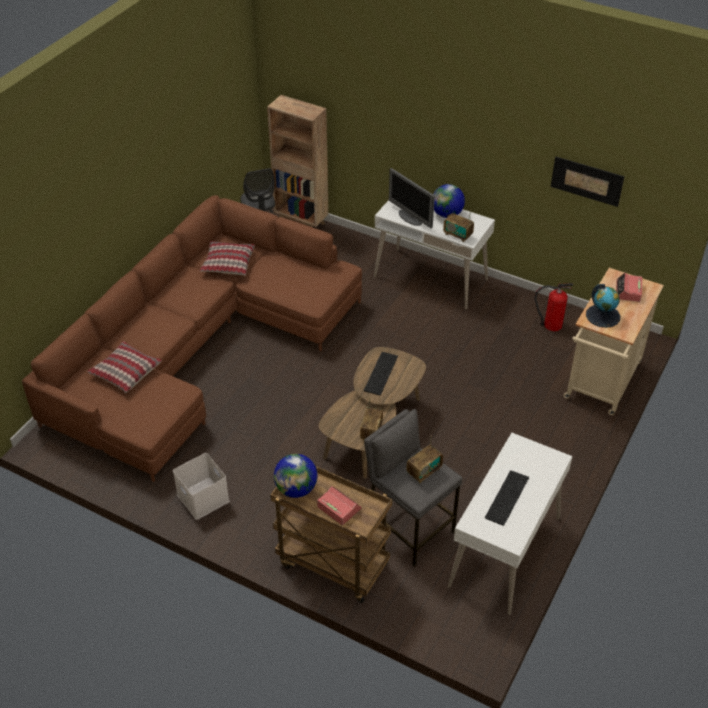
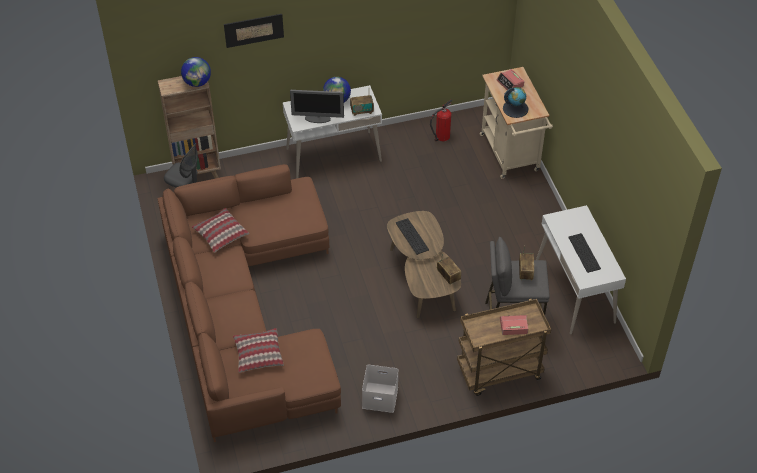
camera: 45 degrees left, 5 degrees up
globe [274,454,318,498] -> globe moved to [181,57,211,87]
picture [551,157,625,207] -> picture moved to [224,14,284,48]

